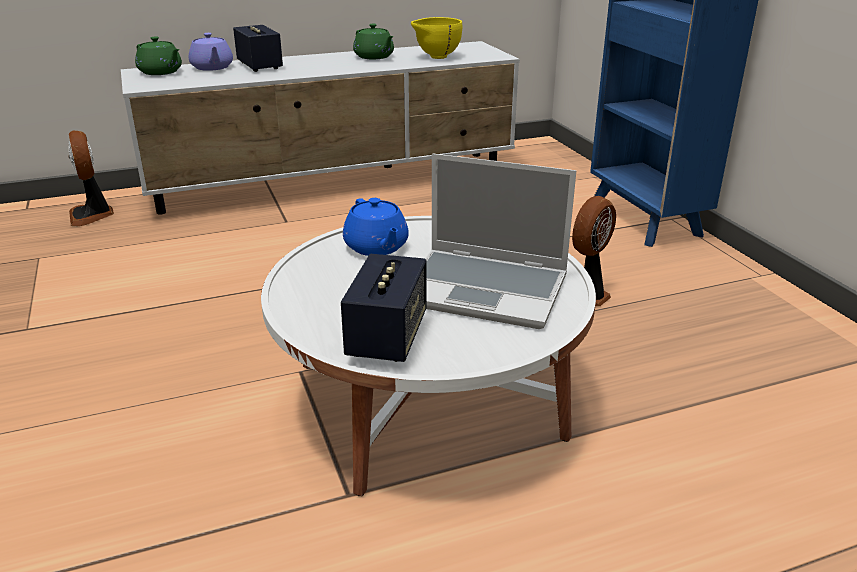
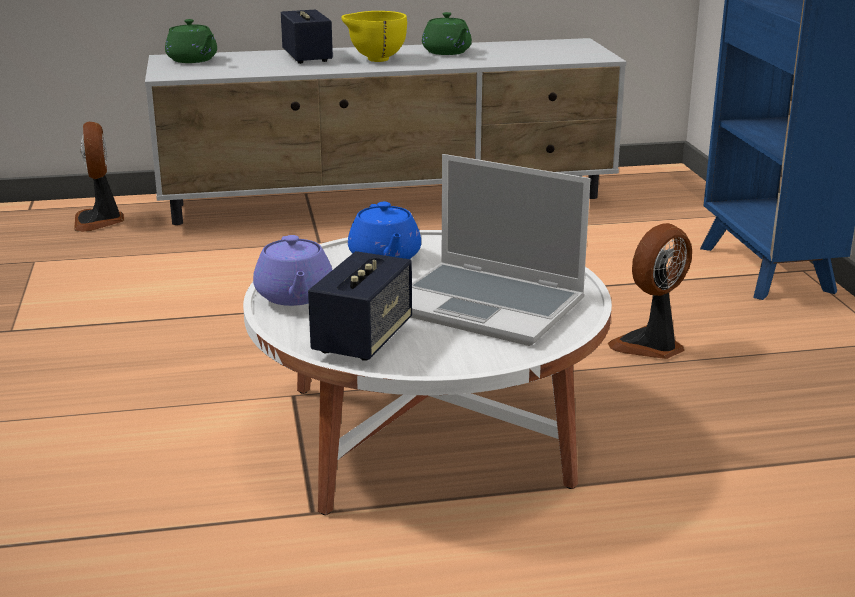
camera: 10 degrees right, 5 degrees down
purple teapot [189,33,233,71] -> purple teapot moved to [253,235,332,306]
yellow bowl [411,17,462,59] -> yellow bowl moved to [341,11,407,62]

